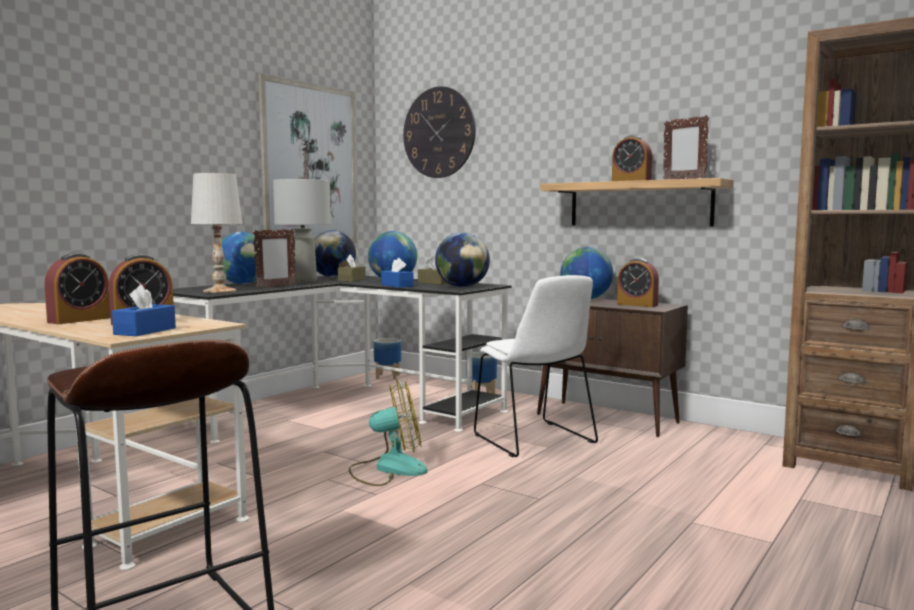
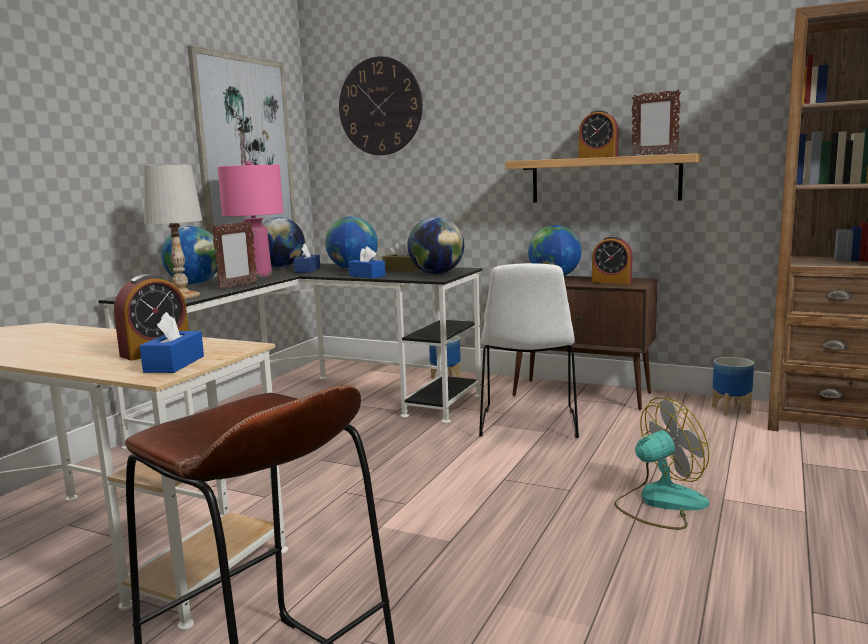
camera: 10 degrees left, 5 degrees up
alarm clock [44,253,111,324] -> none
grey table lamp [273,176,330,283] -> pink table lamp [217,161,283,278]
brown tissue box [338,254,366,282] -> blue tissue box [294,243,320,273]
fan [349,379,427,486] -> fan moved to [614,397,709,530]
planter [374,338,401,379] -> planter moved to [712,357,754,415]
white chair [474,275,598,457] -> white chair turned 45 degrees clockwise [479,263,579,438]

